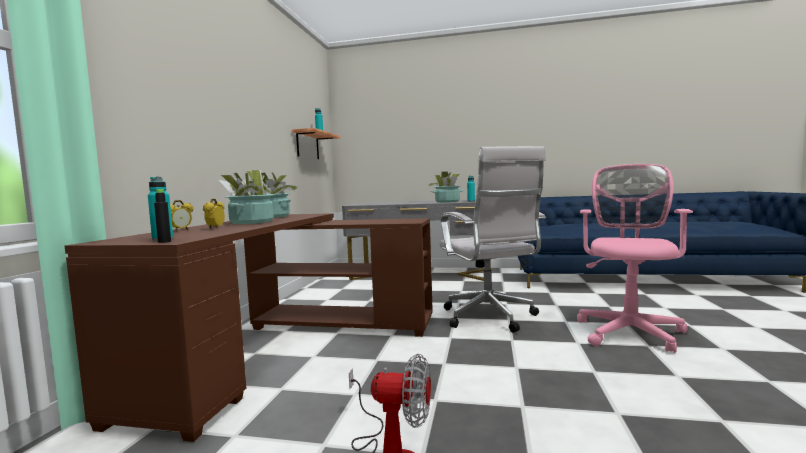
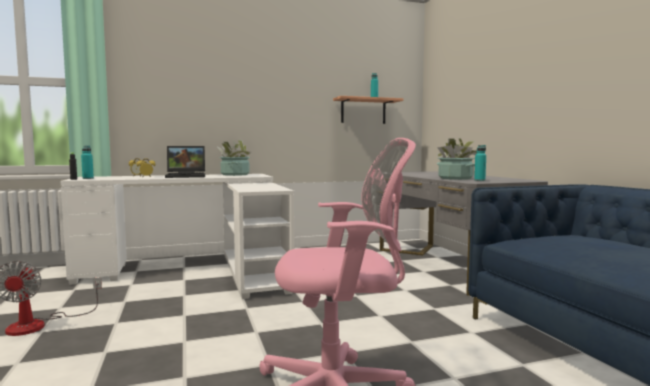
camera: 60 degrees right, 0 degrees up
brown desk [65,213,433,442] -> white desk [60,174,295,299]
potted plant [219,170,274,224] -> laptop [165,146,205,178]
white office chair [439,146,546,333] -> none

